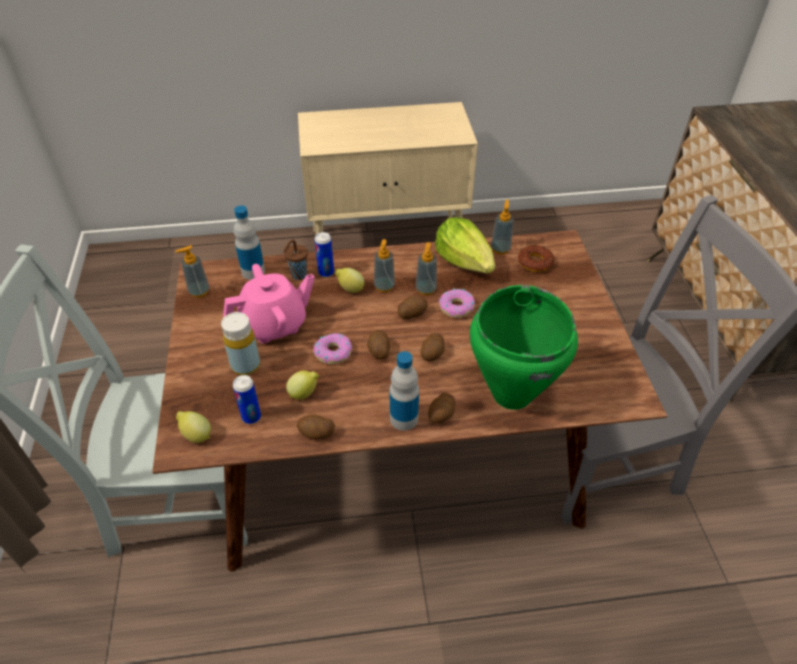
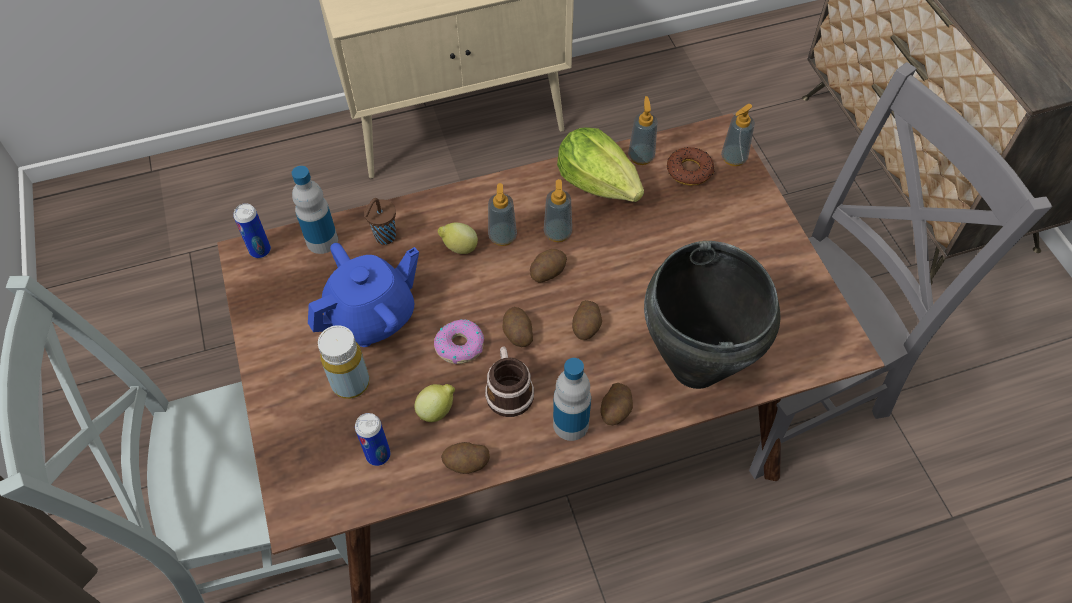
camera: 10 degrees left, 10 degrees up
soap dispenser [175,245,210,298] -> soap dispenser moved to [721,104,755,166]
lemon [176,411,211,443] -> none
pink teapot [223,264,315,344] -> blue teapot [308,243,419,347]
can [315,232,334,277] -> can moved to [234,203,271,258]
donut [439,289,475,318] -> none
green cooking pot [470,285,578,410] -> black cooking pot [644,241,780,389]
none -> mug [485,347,534,417]

